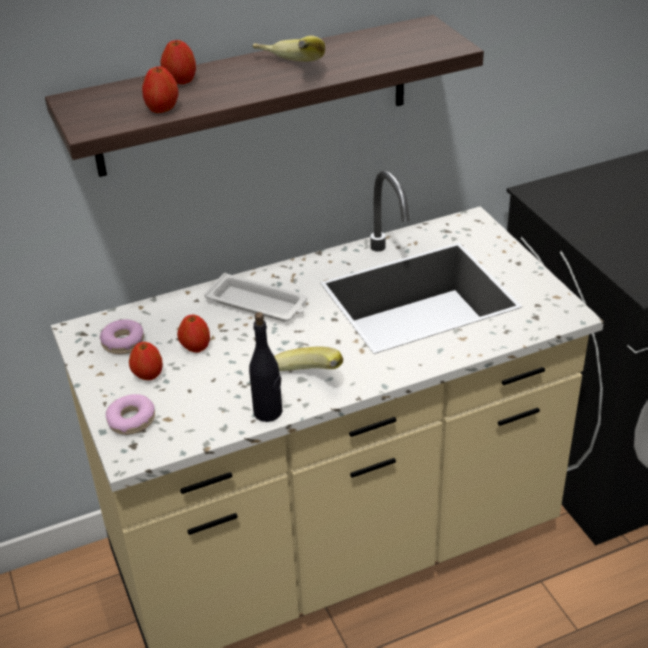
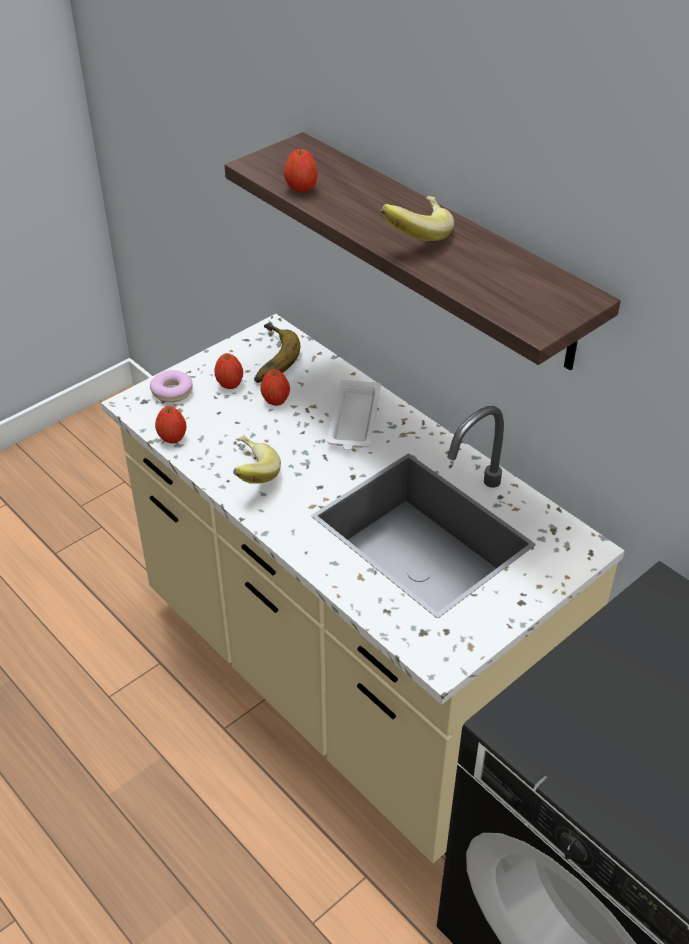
camera: 70 degrees right, 5 degrees up
donut [100,319,144,354] -> banana [254,322,300,383]
apple [160,40,196,84] -> apple moved to [155,406,186,444]
black bottle [249,312,283,422] -> none

